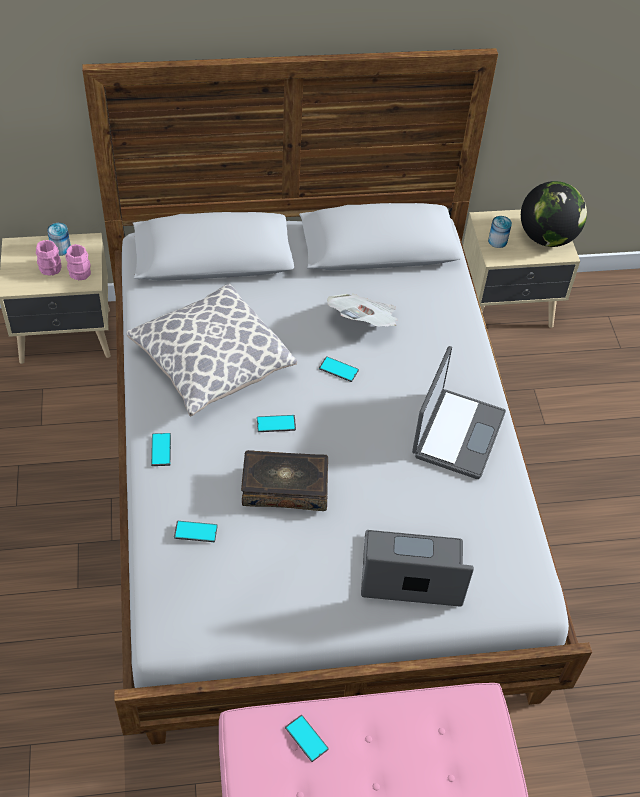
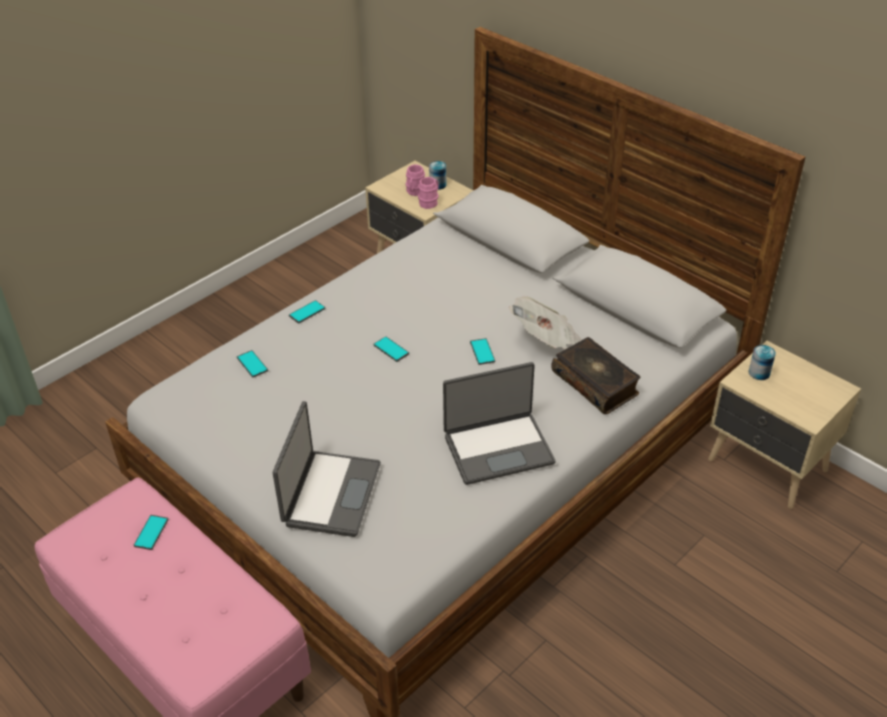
camera: 55 degrees right, 10 degrees down
pillow [127,284,297,416] -> none
book [241,450,328,511] -> book moved to [551,337,640,414]
laptop [361,530,474,606] -> laptop turned 45 degrees clockwise [273,401,381,537]
globe [521,181,587,247] -> none

